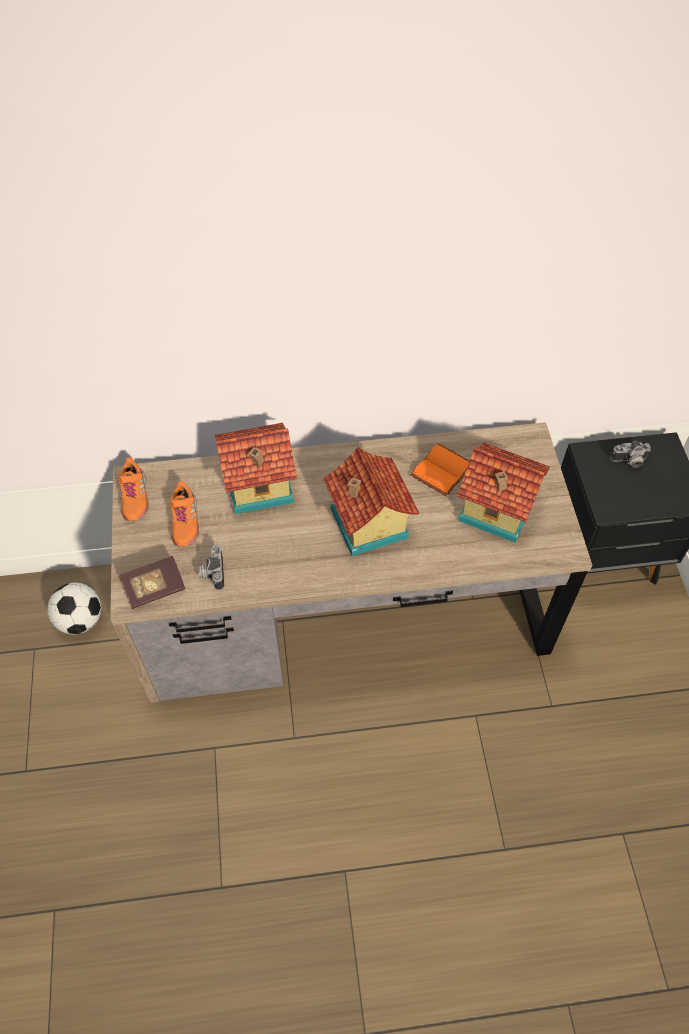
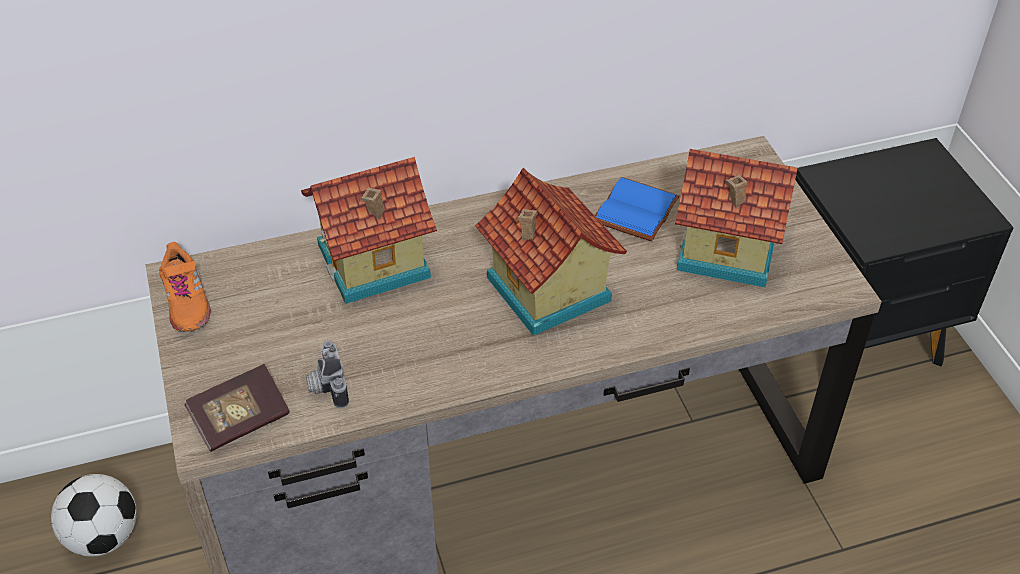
camera: 10 degrees left, 10 degrees down
orange shoe [170,481,199,547] -> none
orange book [410,443,470,497] -> blue book [595,177,680,242]
camera [610,441,651,468] -> none

